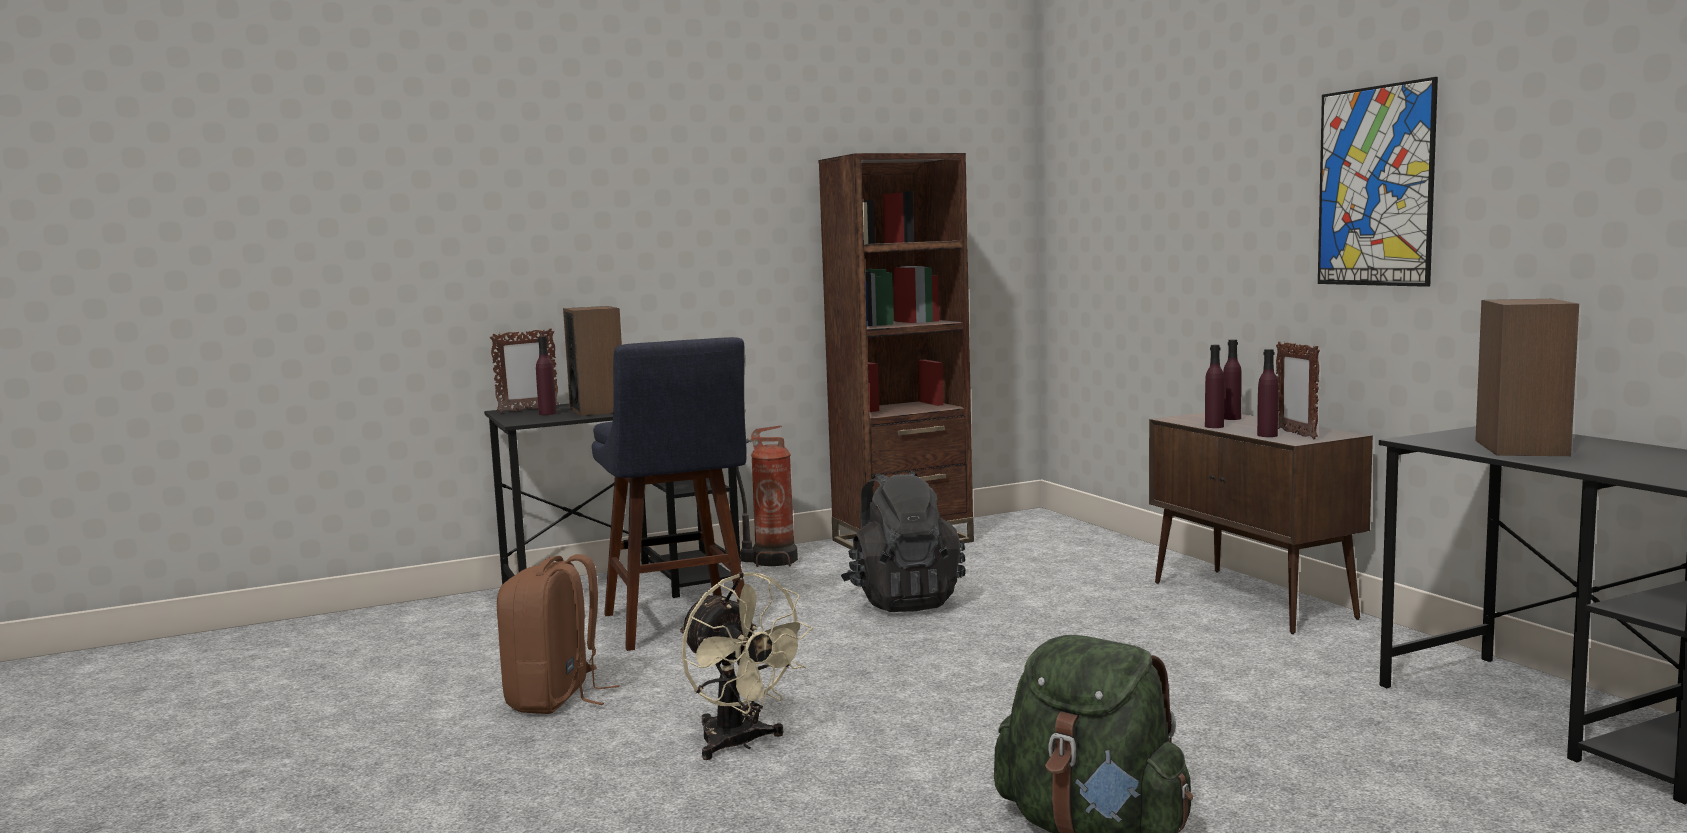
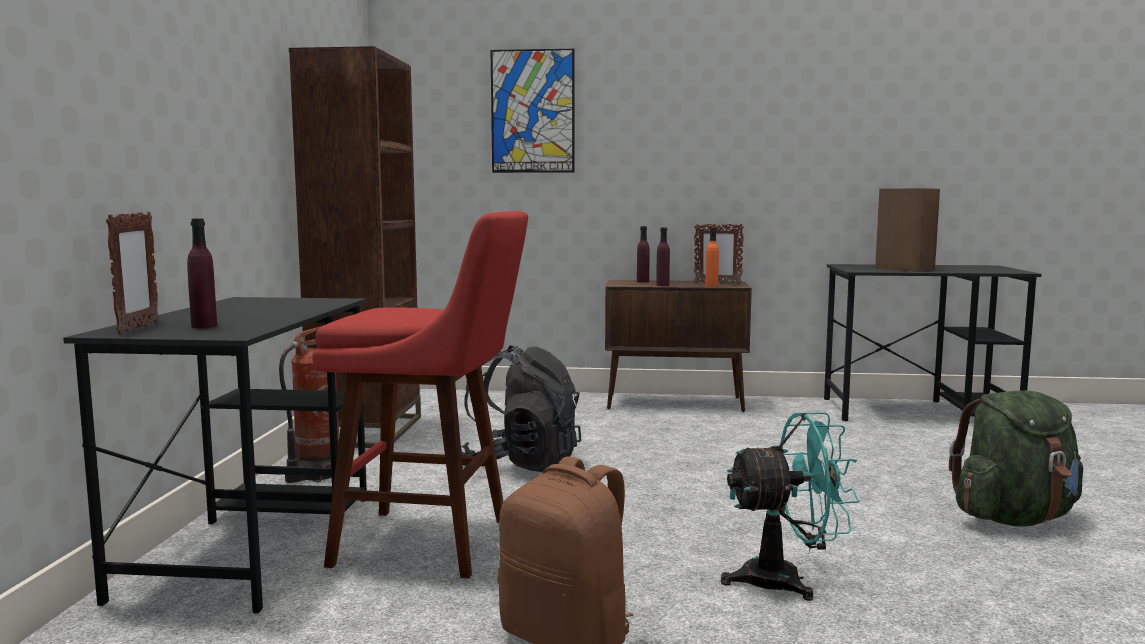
camera: 60 degrees left, 0 degrees up
speaker [563,306,622,416] -> none
blue stool [592,337,754,651] -> red stool [312,211,528,579]
beige fan [679,572,813,760] -> turquoise fan [721,412,859,601]
purple bottle [1257,349,1278,437] -> orange bottle [705,228,719,287]
picture [1318,77,1438,287] -> picture moved to [491,49,574,173]

